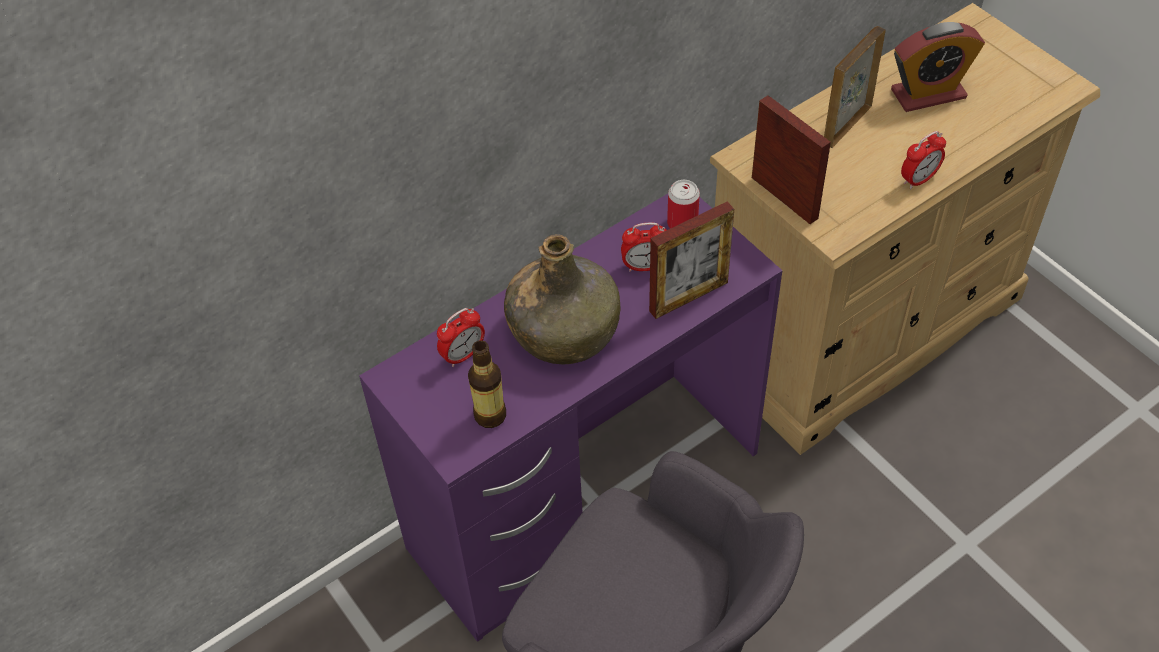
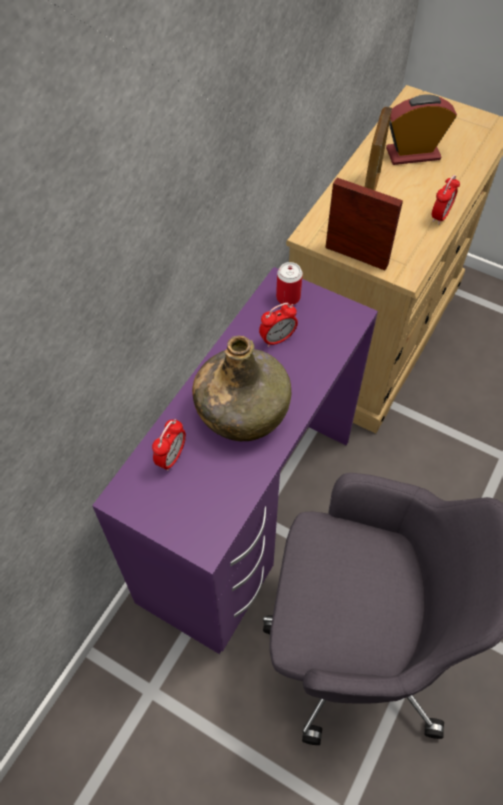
camera: 25 degrees left, 5 degrees up
bottle [468,340,506,428] -> none
picture frame [649,202,734,319] -> none
alarm clock [891,22,985,112] -> alarm clock turned 150 degrees counterclockwise [386,94,457,165]

